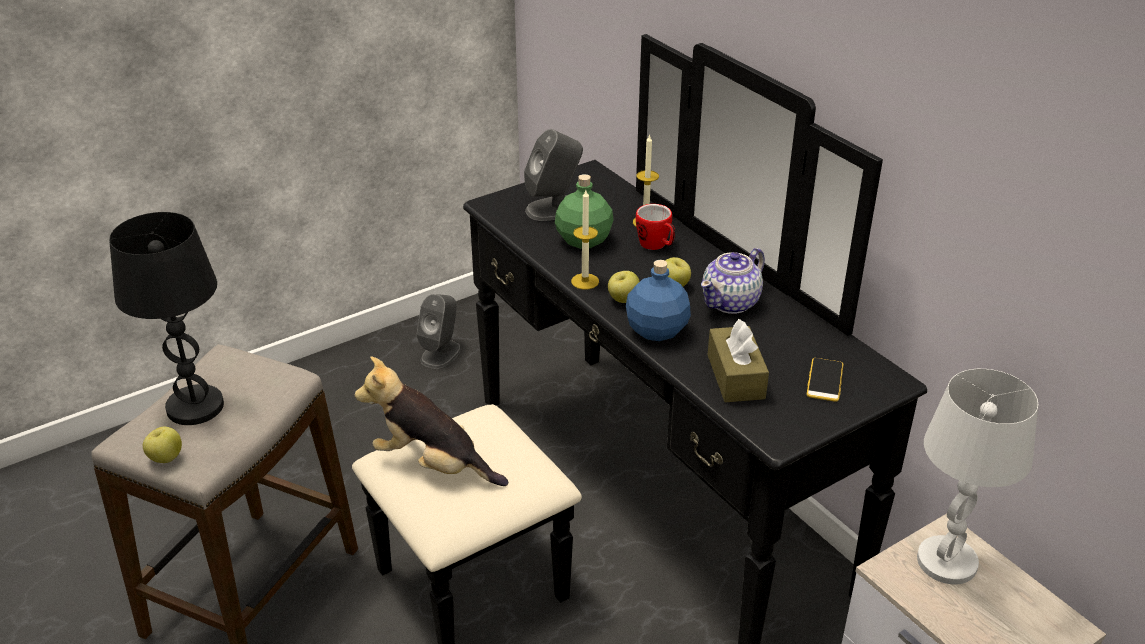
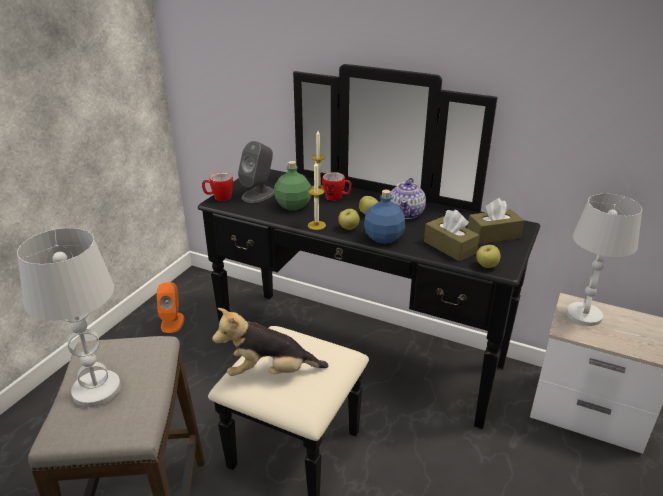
camera: 30 degrees left, 5 degrees down
black table lamp [109,212,224,425] -> white table lamp [17,228,121,407]
apple [143,427,182,463] -> apple moved to [476,245,500,268]
grey speaker [416,294,461,369] -> orange speaker [156,282,184,333]
phone [807,358,843,402] -> brown tissue box [468,198,524,244]
none -> mug [202,173,233,201]

